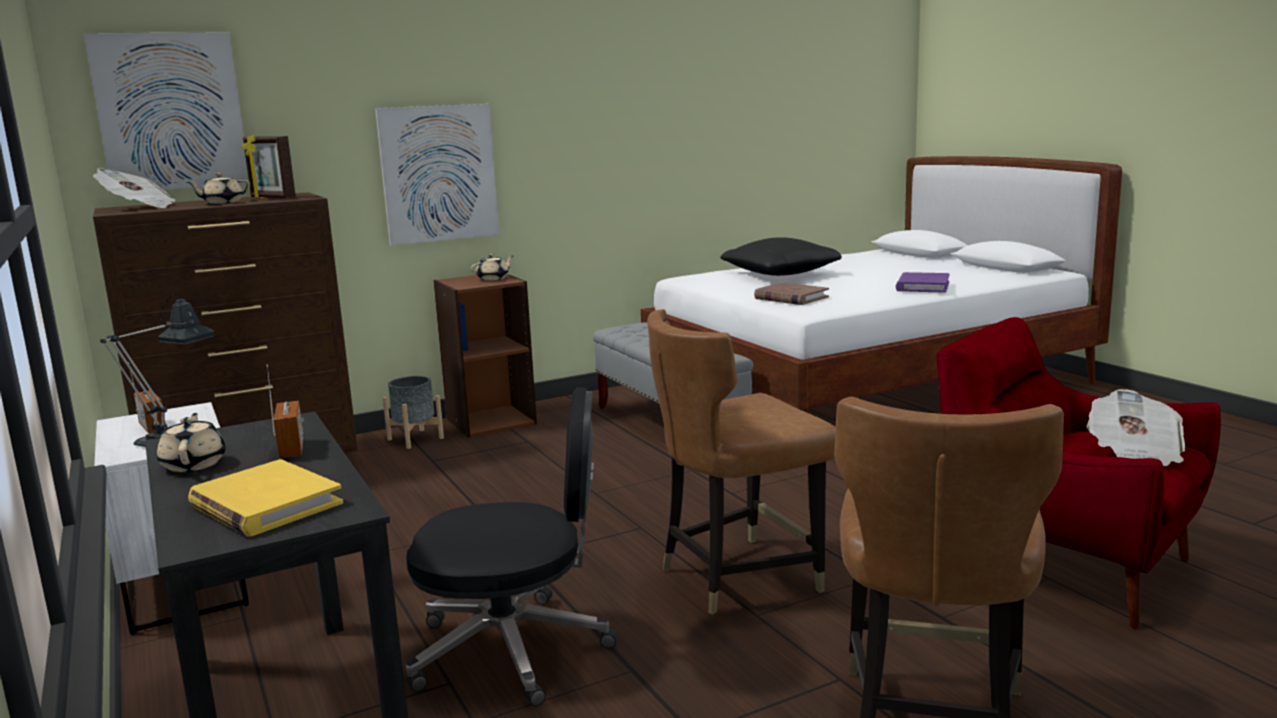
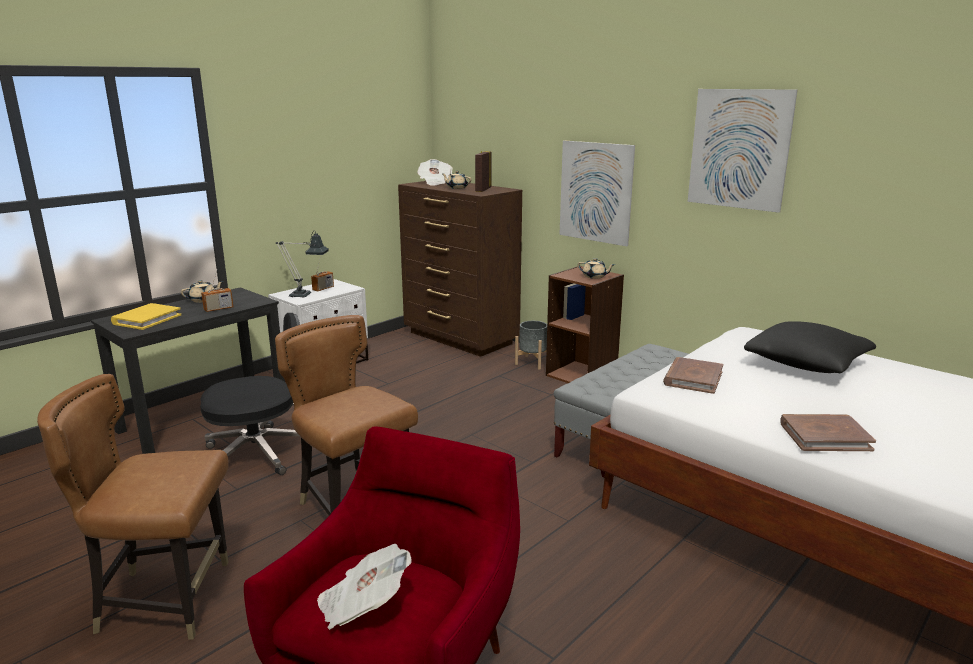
camera: 70 degrees right, 5 degrees up
picture [84,33,249,190] -> picture moved to [688,89,798,213]
black office chair [406,388,618,706] -> black office chair turned 90 degrees counterclockwise [200,313,300,475]
purple book [896,272,950,293] -> brown book [780,414,876,451]

